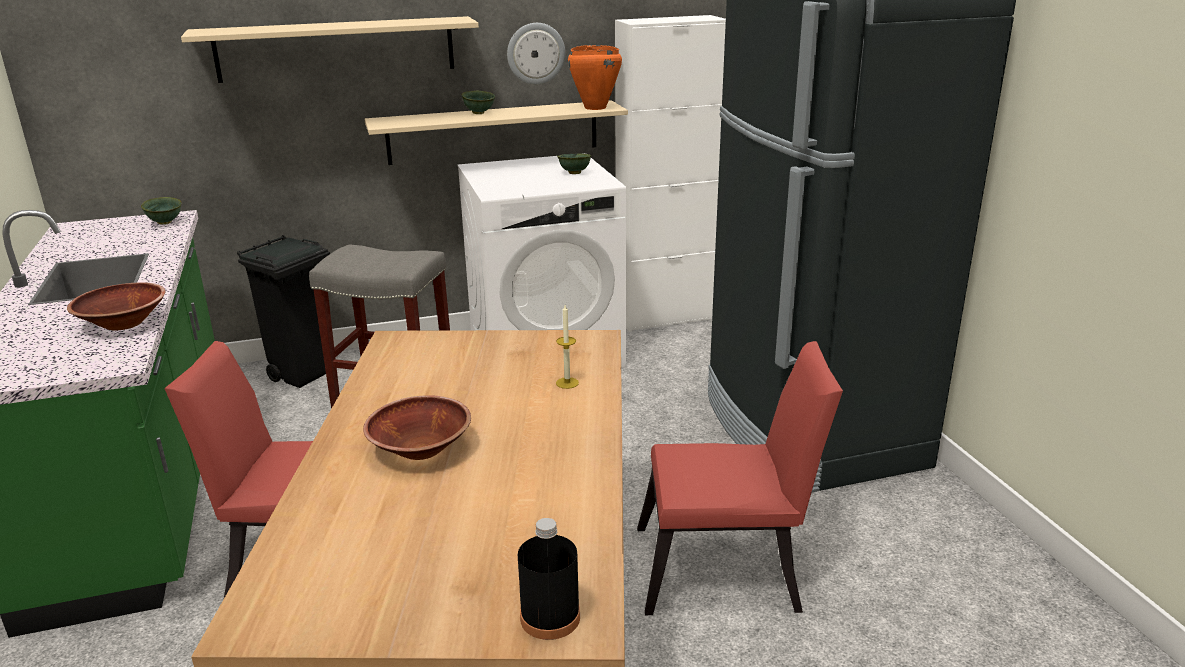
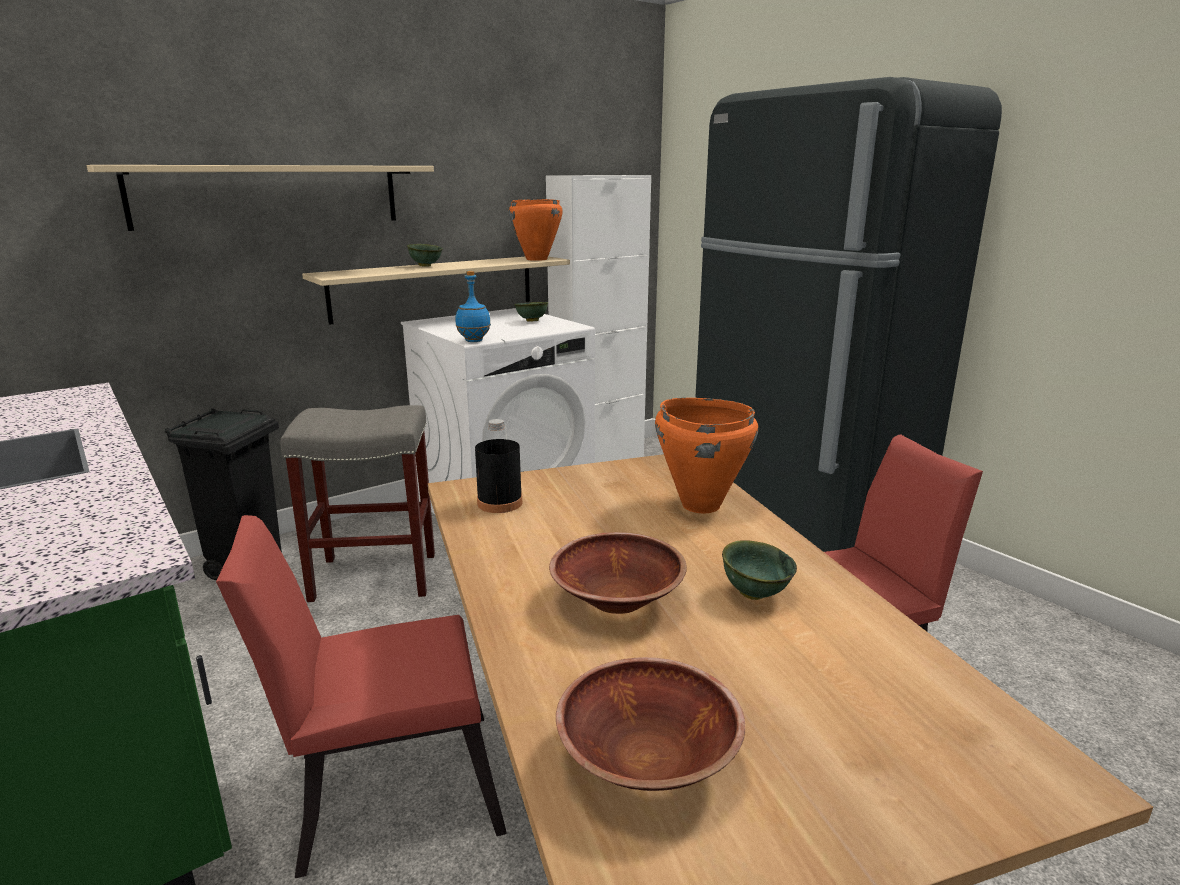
camera: 20 degrees left, 5 degrees down
brown bowl [67,282,165,330] -> brown bowl moved to [556,657,745,791]
green bowl [141,197,182,225] -> green bowl moved to [722,540,797,600]
wall clock [507,23,565,84] -> none
black bottle [518,518,580,640] -> black bottle moved to [475,419,522,513]
candle [556,305,579,389] -> orange cooking pot [655,398,758,513]
none -> blue bottle [455,271,491,342]

